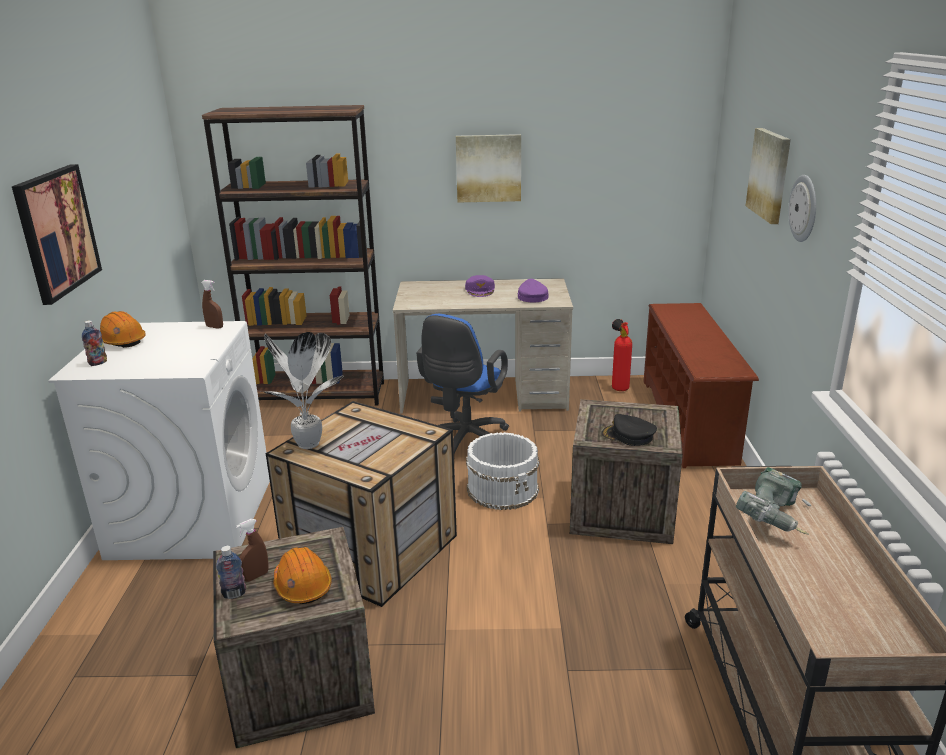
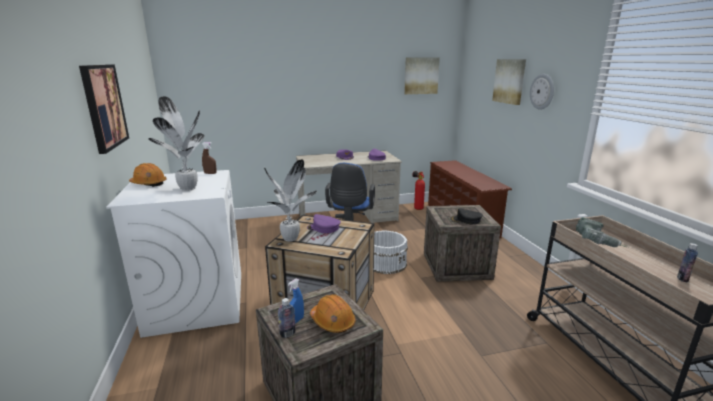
camera: 15 degrees left, 5 degrees down
bottle [82,320,107,366] -> bottle moved to [677,243,698,282]
brown bookcase [202,105,384,406] -> none
brown spray bottle [236,519,269,582] -> blue spray bottle [288,279,304,324]
picture [456,134,521,202] -> picture moved to [404,58,440,94]
none -> potted plant [148,96,205,191]
none -> purple cap [307,214,341,233]

